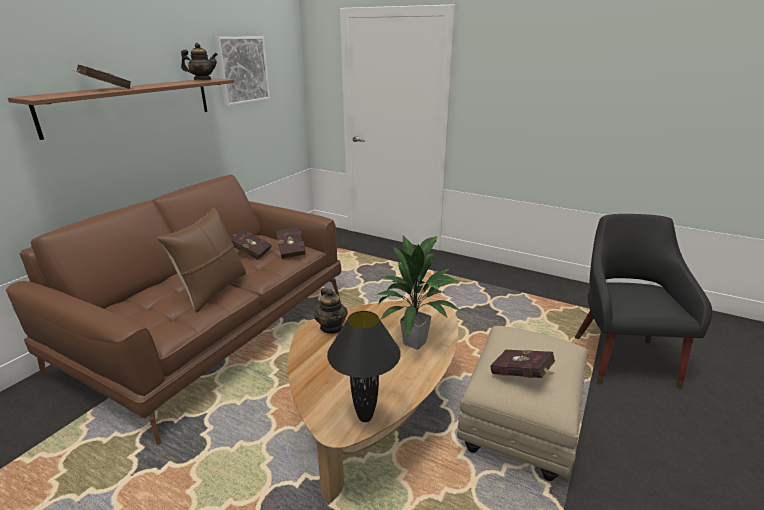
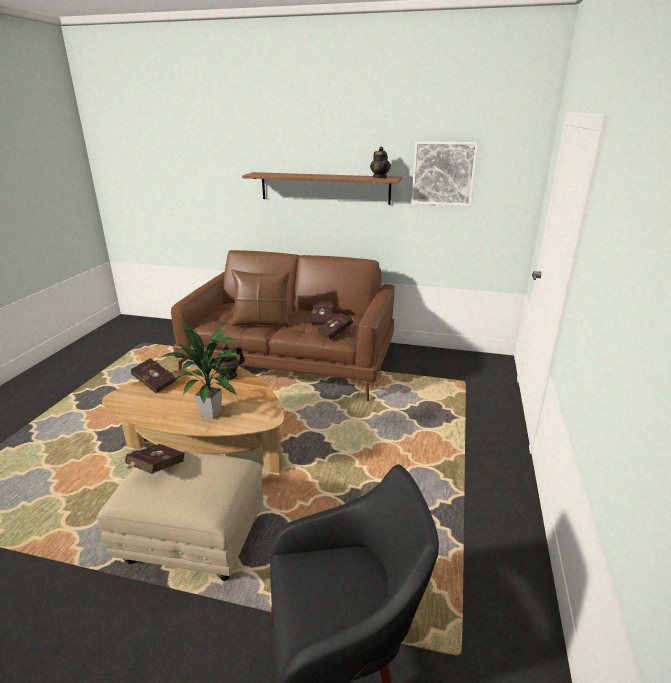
camera: 75 degrees right, 0 degrees up
red book [75,65,131,89] -> red book moved to [131,358,176,394]
black table lamp [327,311,401,422] -> none

